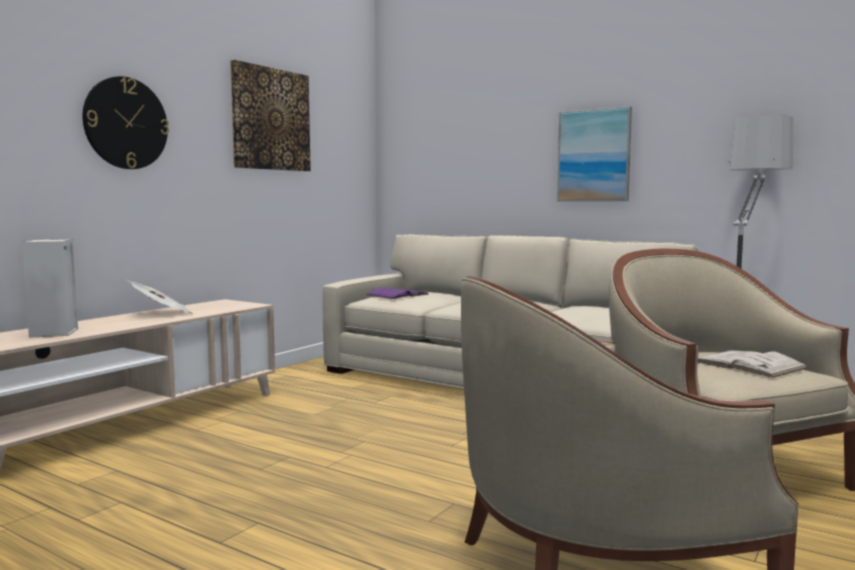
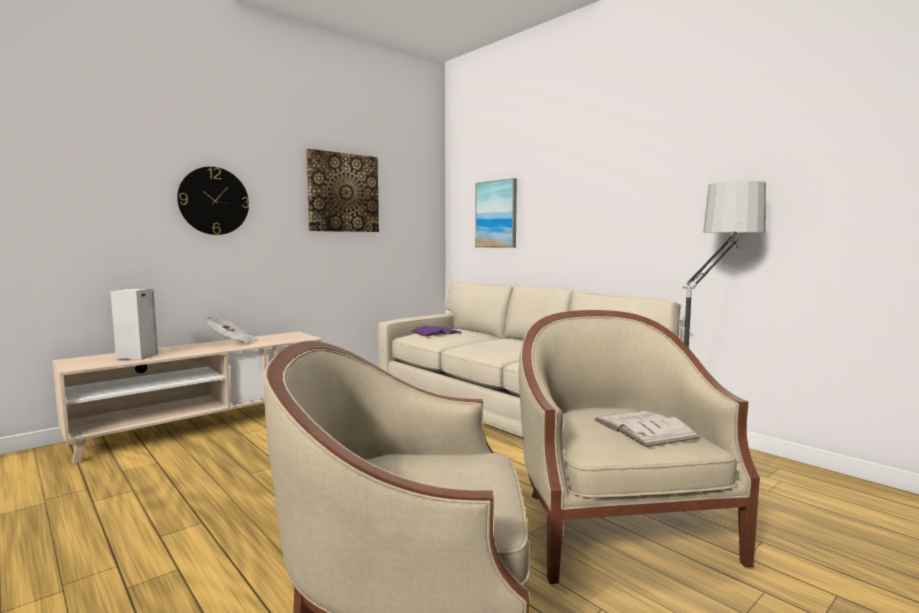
camera: 15 degrees right, 0 degrees up
picture [557,106,632,201] -> picture moved to [475,178,517,248]

